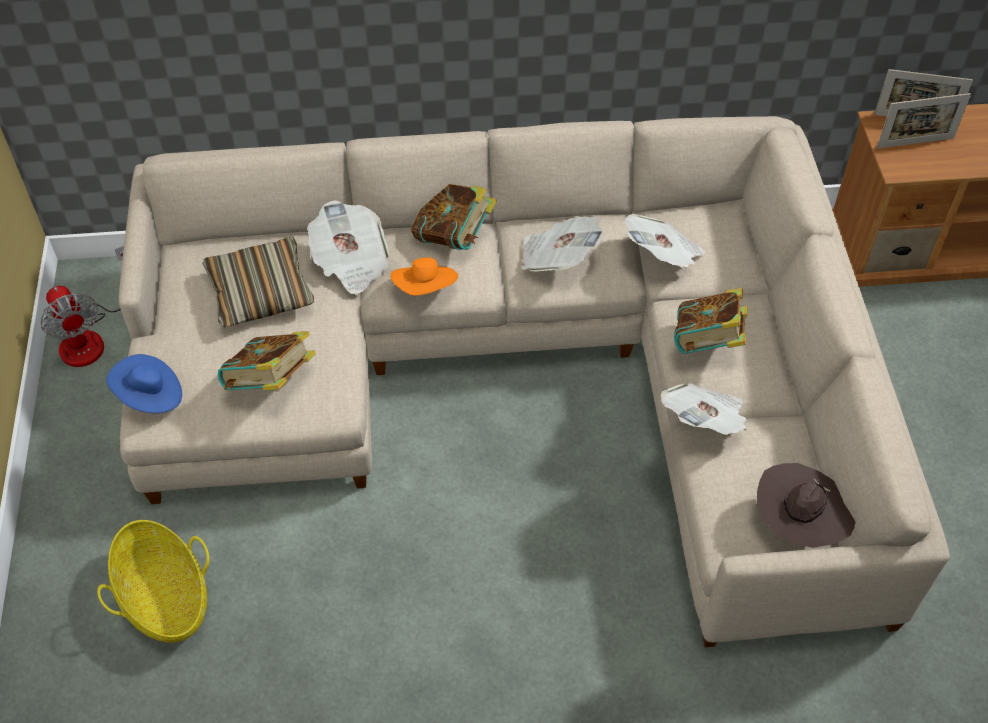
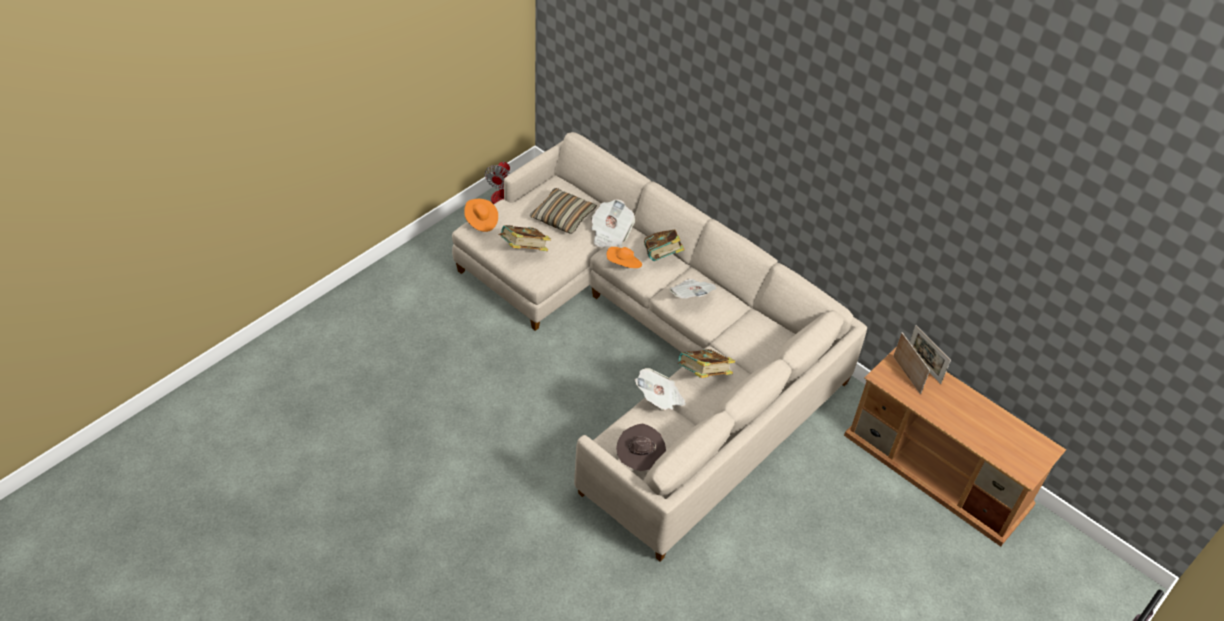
camera: 45 degrees right, 5 degrees down
basket [97,520,209,643] -> none
blue hat [106,354,182,413] -> orange hat [464,199,498,232]
newspaper [624,214,706,268] -> none
picture frame [877,93,971,148] -> picture frame turned 150 degrees counterclockwise [893,332,930,394]

